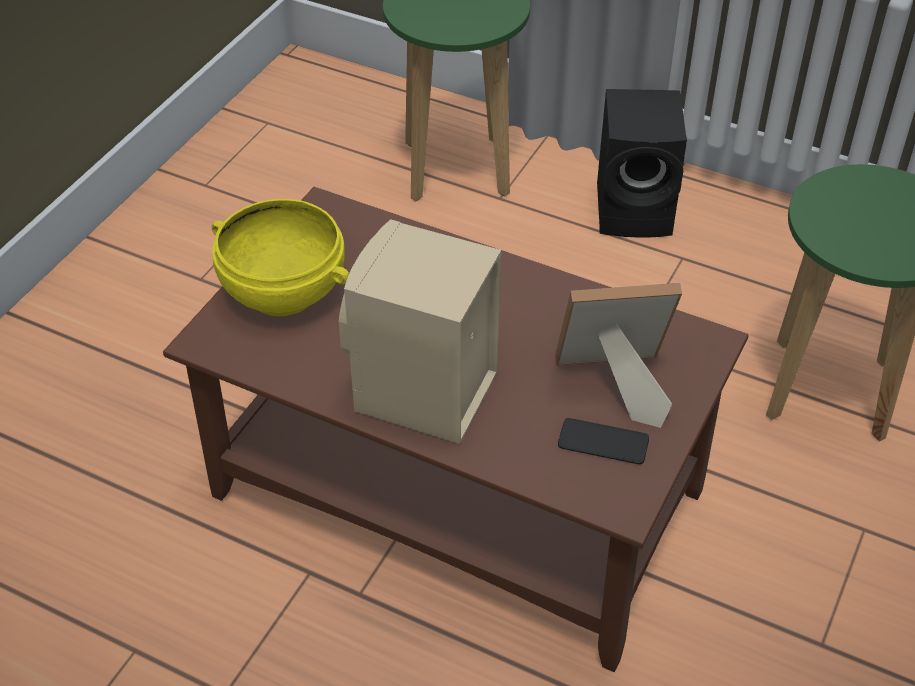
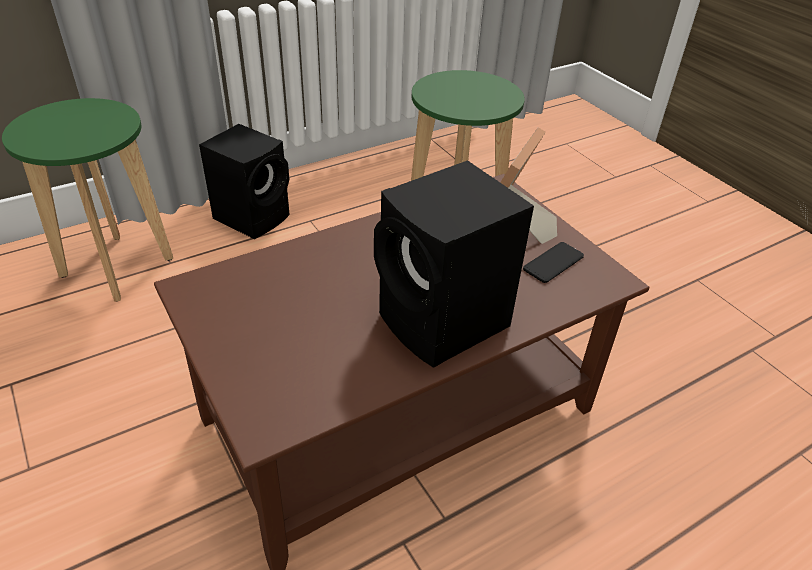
camera: 60 degrees left, 5 degrees down
yellow bowl [212,199,349,316] -> none
beige speaker [339,219,501,444] -> black speaker [374,160,534,368]

